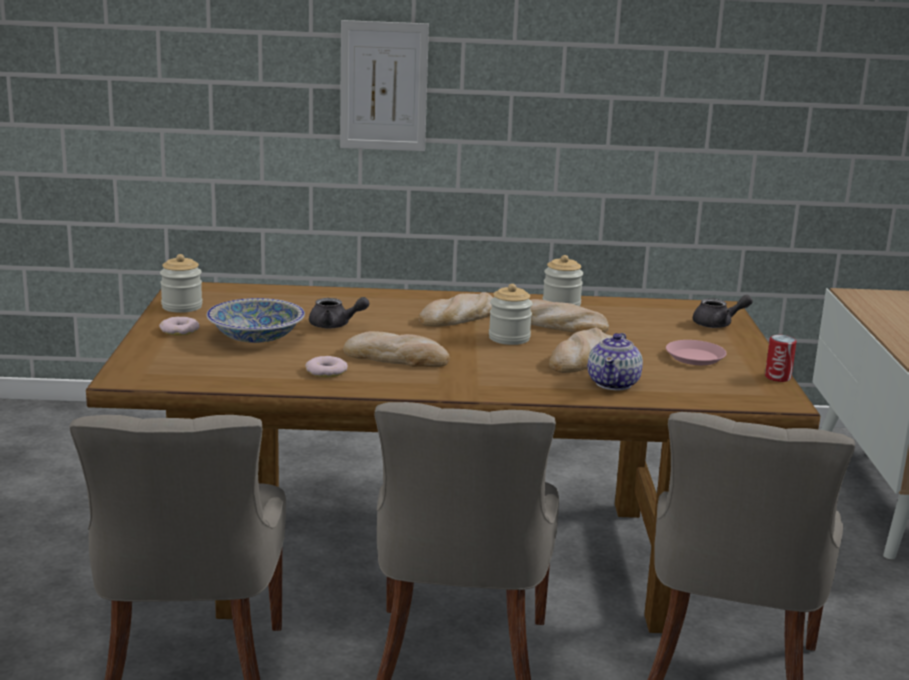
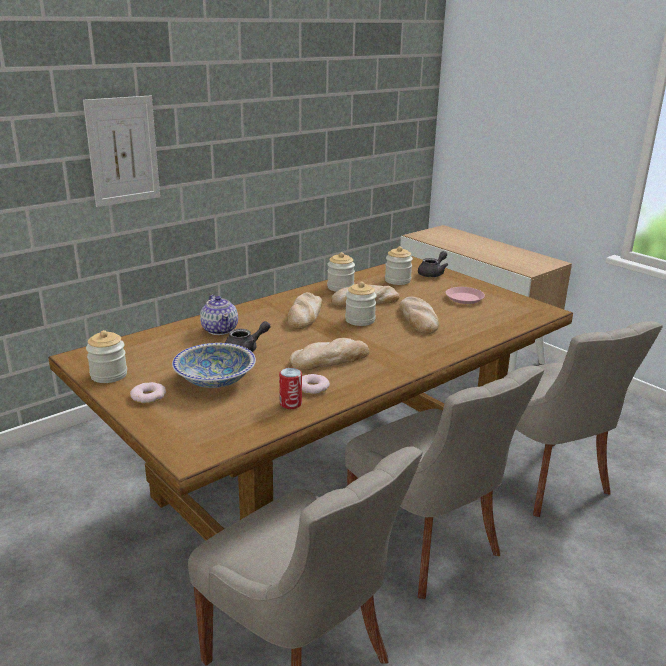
camera: 40 degrees left, 5 degrees up
teapot [588,333,643,390] -> teapot moved to [200,295,238,335]
can [765,335,797,382] -> can moved to [279,368,302,409]
none -> jar [385,246,413,285]

